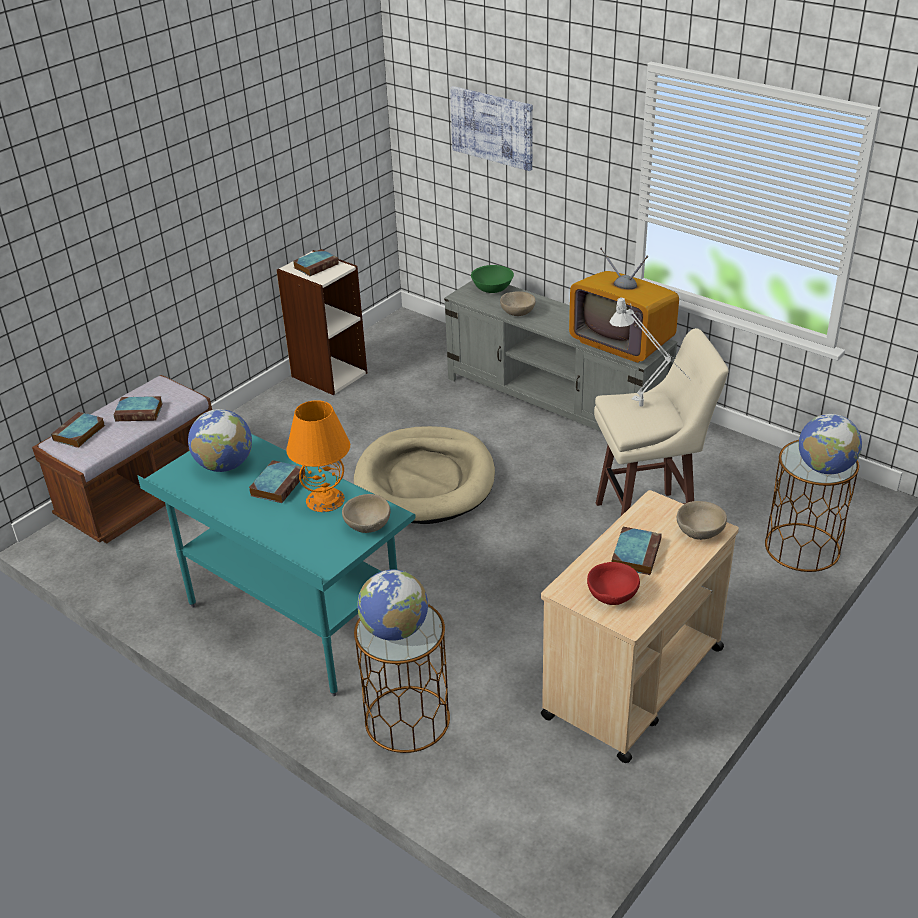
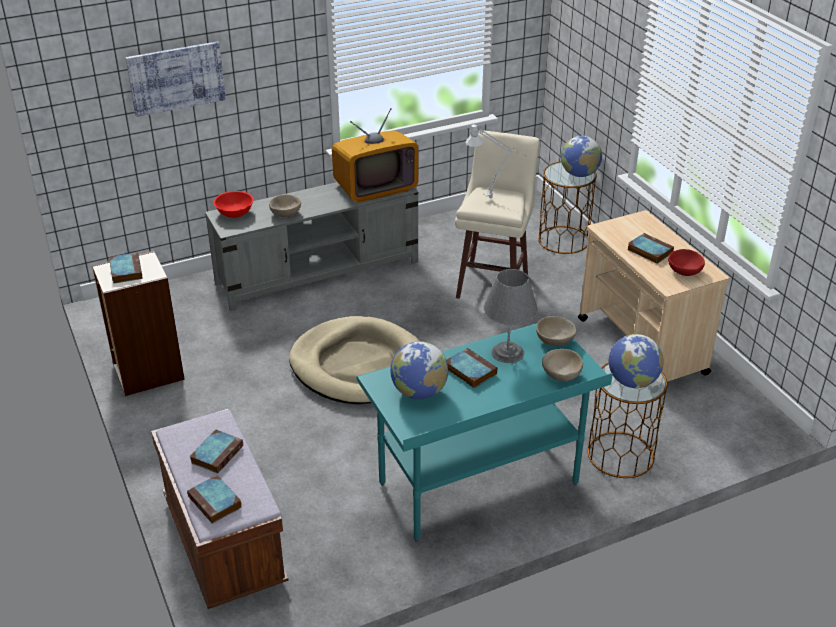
camera: 65 degrees left, 0 degrees up
orange table lamp [286,400,350,512] -> grey table lamp [484,269,538,363]
green bowl [471,265,514,293] -> red bowl [214,191,254,218]
beige bowl [677,501,727,540] -> beige bowl moved to [542,349,583,381]

